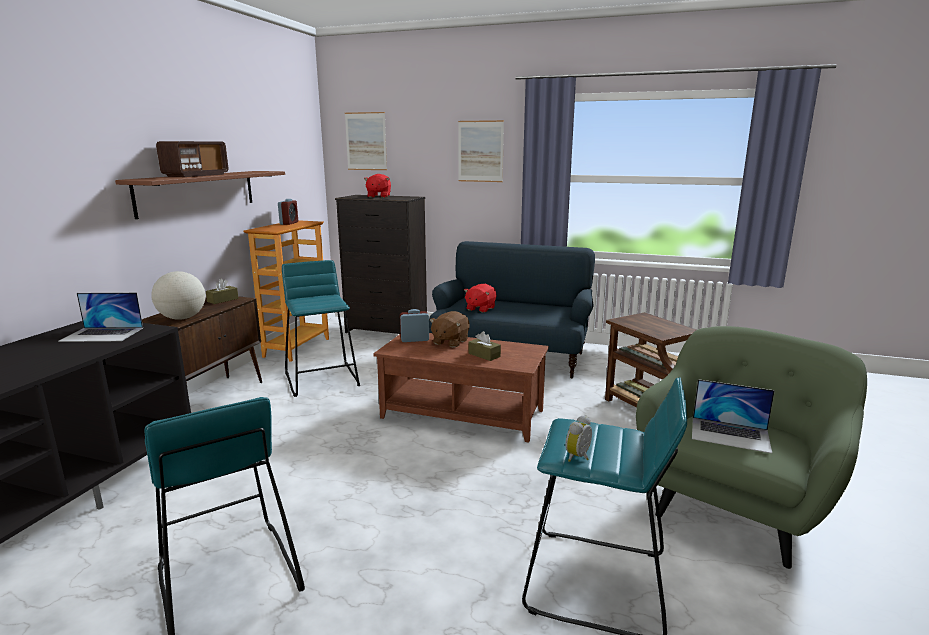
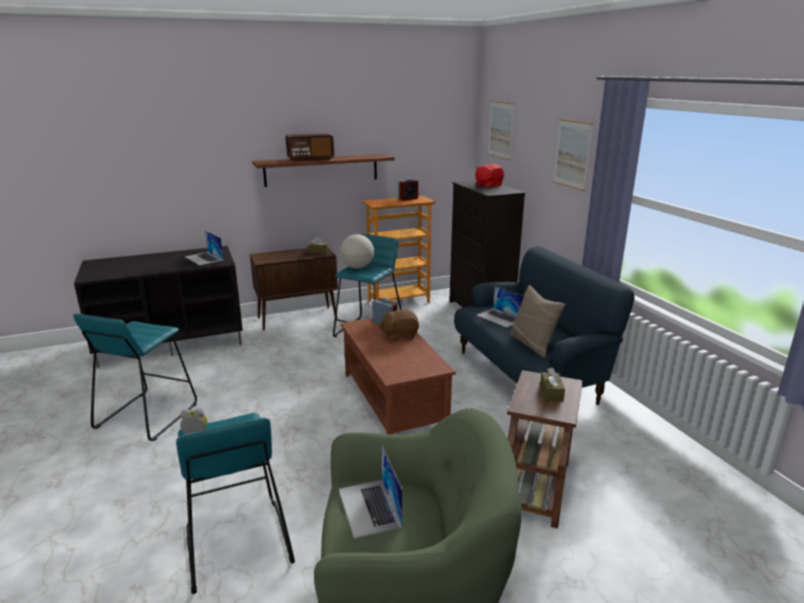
camera: 50 degrees right, 5 degrees up
globe [151,271,206,320] -> globe moved to [340,234,374,269]
red plush toy [464,284,496,313] -> laptop [476,286,524,328]
brown tissue box [468,331,501,361] -> brown tissue box moved to [540,368,565,402]
none -> beige pillow [509,285,565,358]

